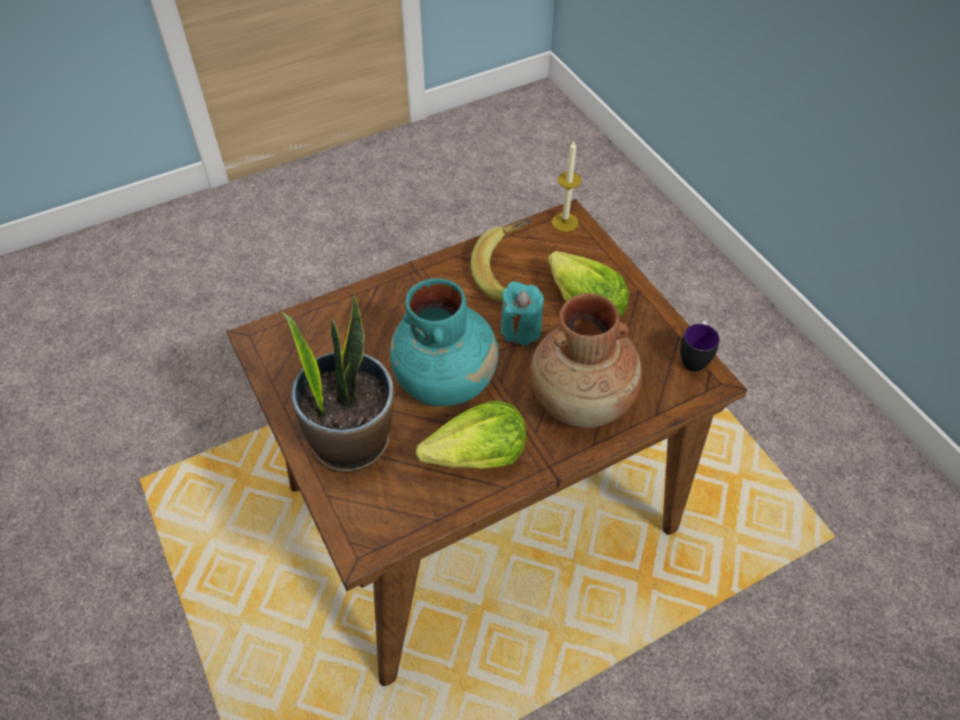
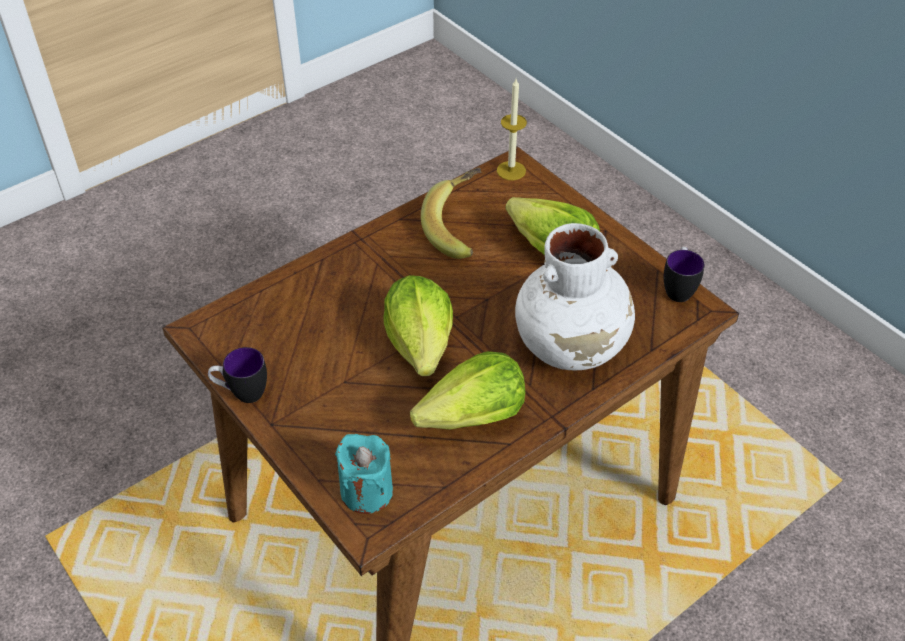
camera: 10 degrees left, 5 degrees down
potted plant [281,295,393,473] -> none
turquoise vase [390,278,498,406] -> lettuce [383,275,453,376]
turquoise candle [501,282,544,346] -> turquoise candle moved to [335,434,393,514]
brown vase [530,293,642,428] -> white vase [515,223,635,370]
none -> mug [208,347,267,403]

